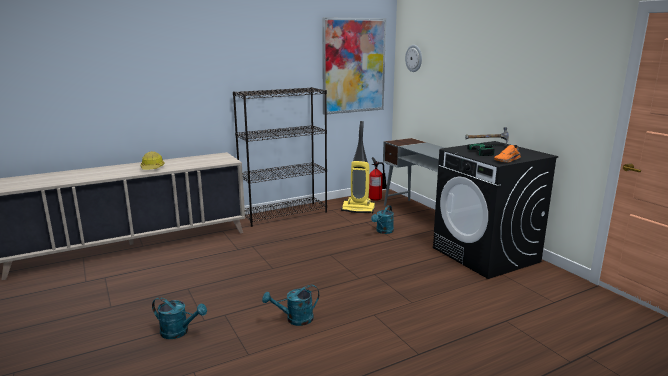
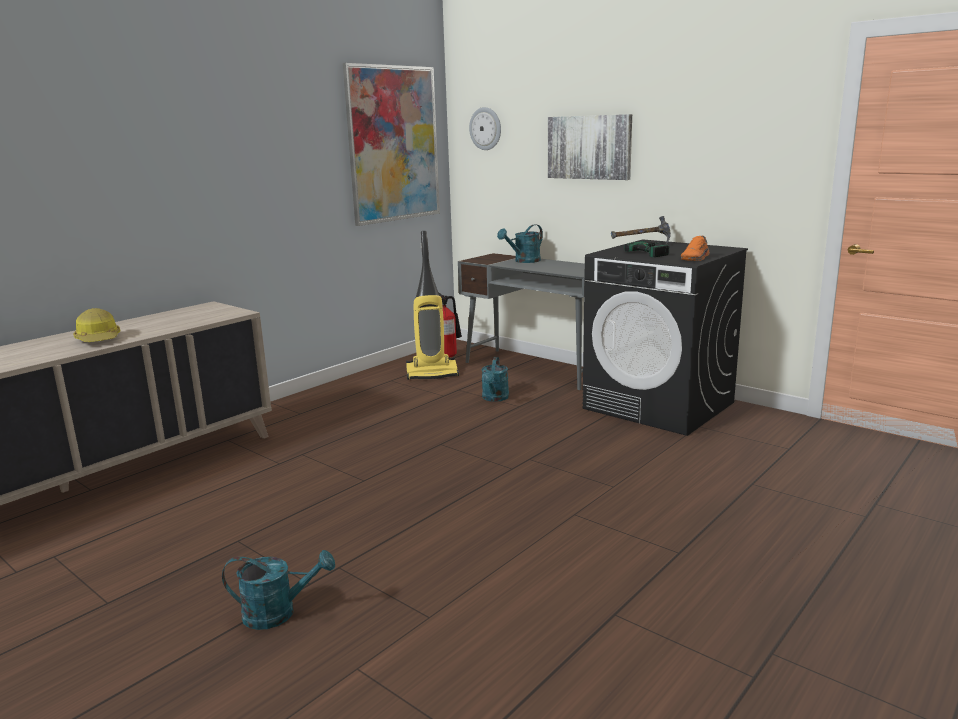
camera: 20 degrees left, 0 degrees up
black bookcase [233,87,327,227] -> none
turquoise watering can [262,285,319,326] -> turquoise watering can moved to [497,224,543,263]
none -> picture [548,114,632,180]

